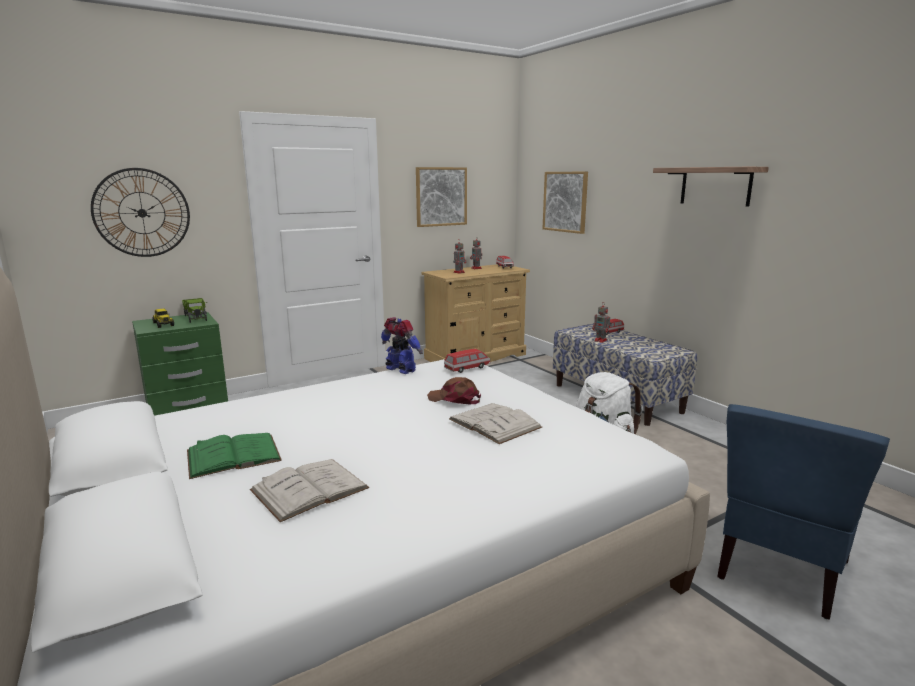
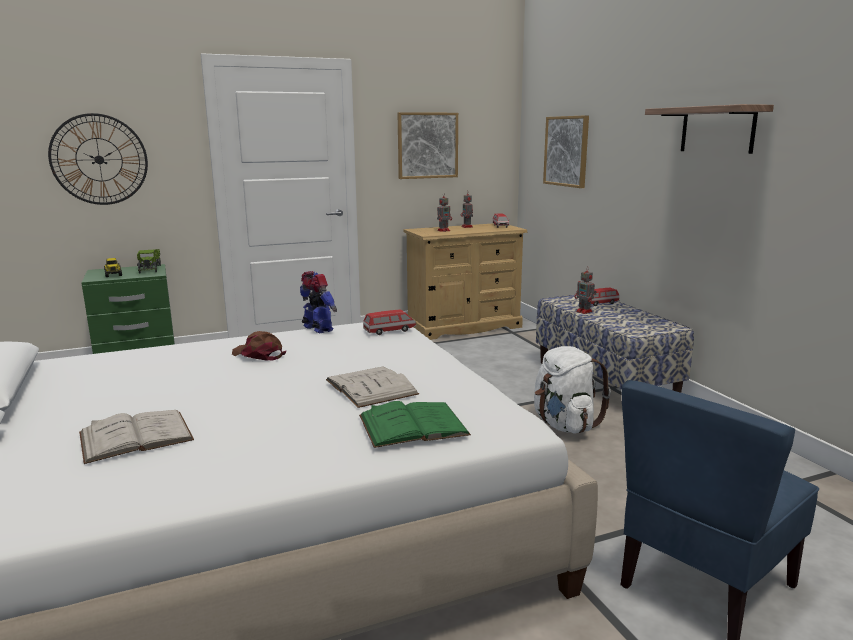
camera: 10 degrees right, 0 degrees up
green book [187,433,282,479] -> green book moved to [359,401,471,448]
brown cap [427,377,481,405] -> brown cap moved to [232,331,286,361]

